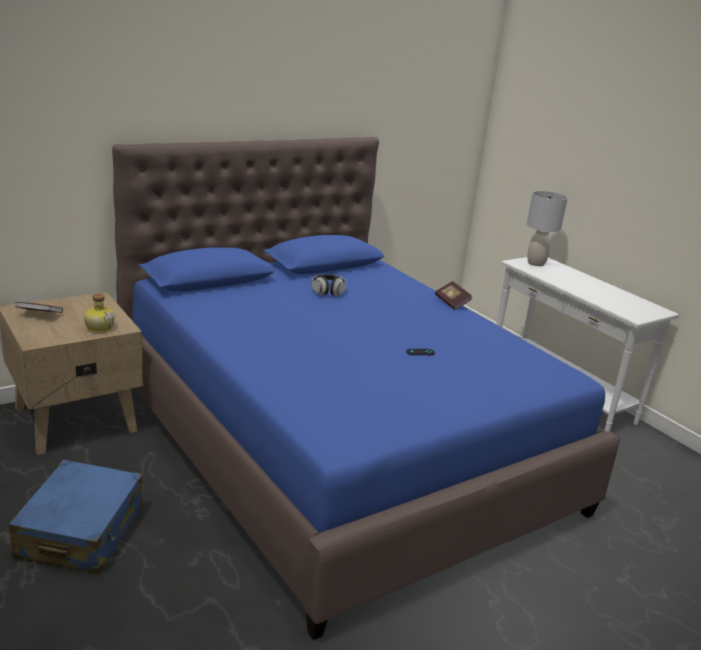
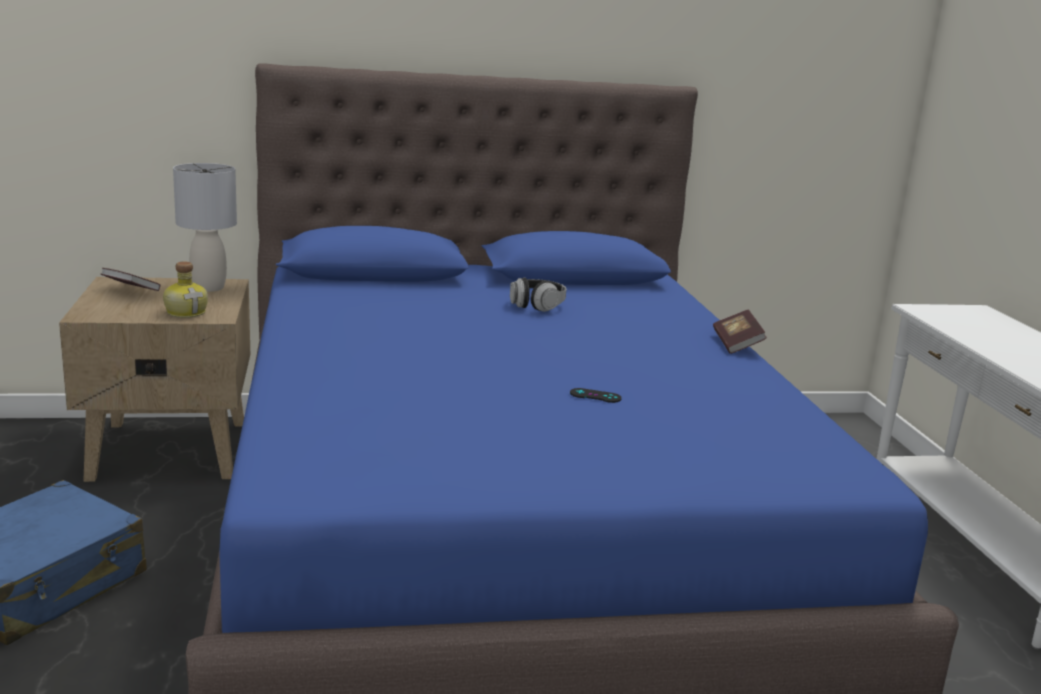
camera: 25 degrees right, 5 degrees down
grey table lamp [527,191,568,266] -> grey table lamp moved to [173,163,237,292]

